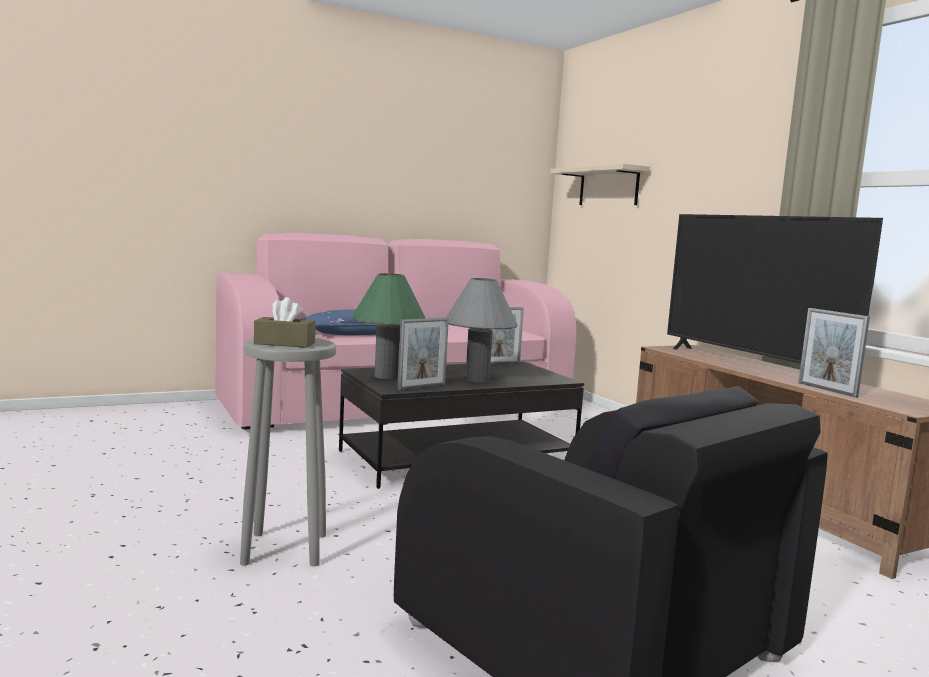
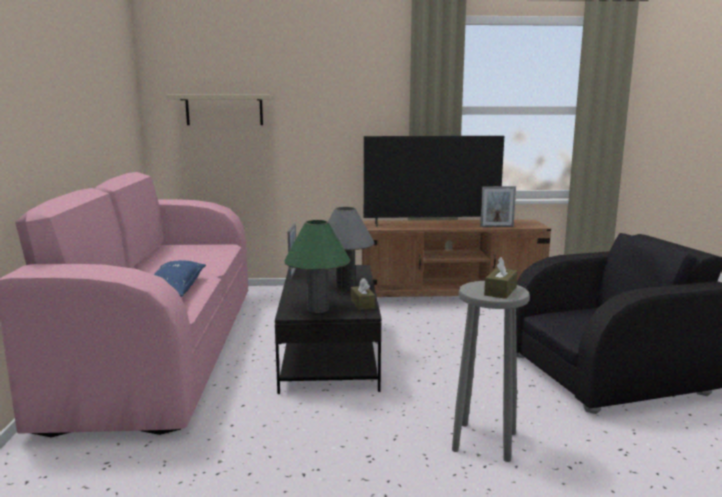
camera: 65 degrees left, 5 degrees up
picture frame [397,318,449,390] -> brown tissue box [351,278,375,310]

